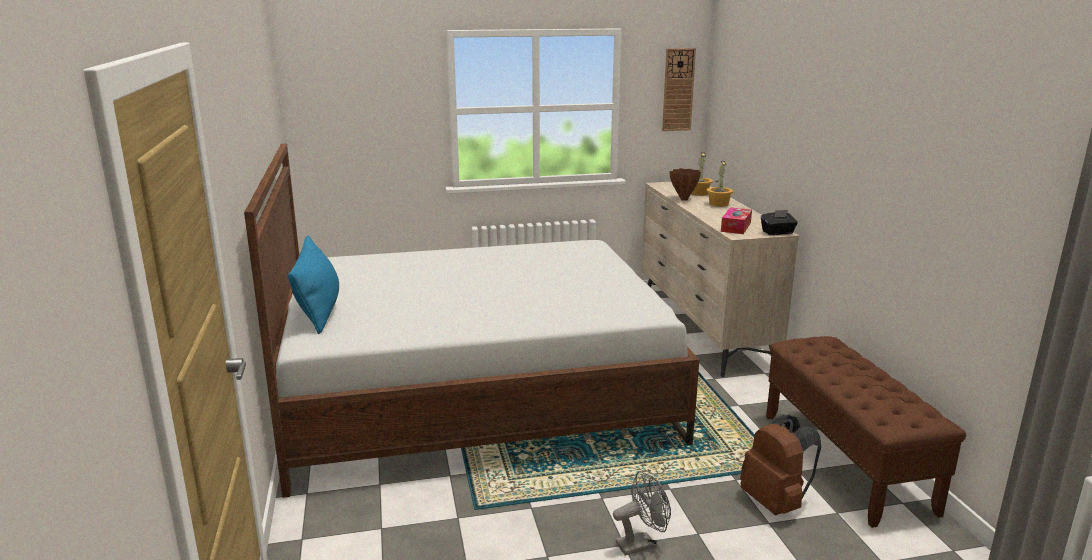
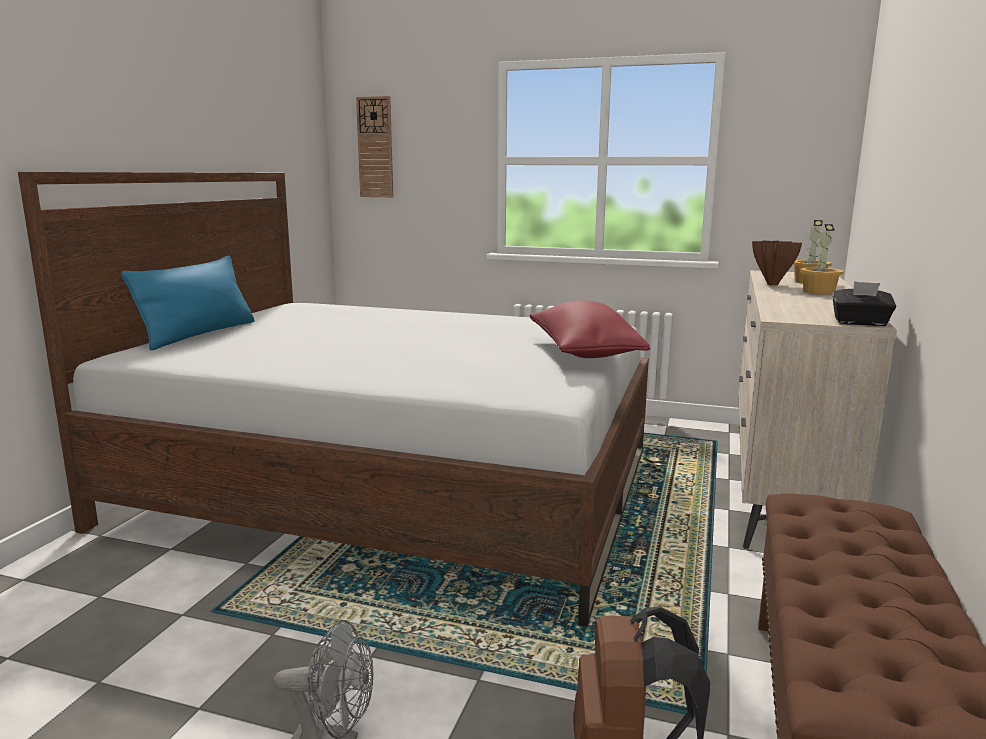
camera: 30 degrees right, 5 degrees down
wall clock [662,48,696,131] -> wall clock moved to [356,96,393,197]
tissue box [721,207,752,234] -> none
none -> red pillow [529,300,650,358]

